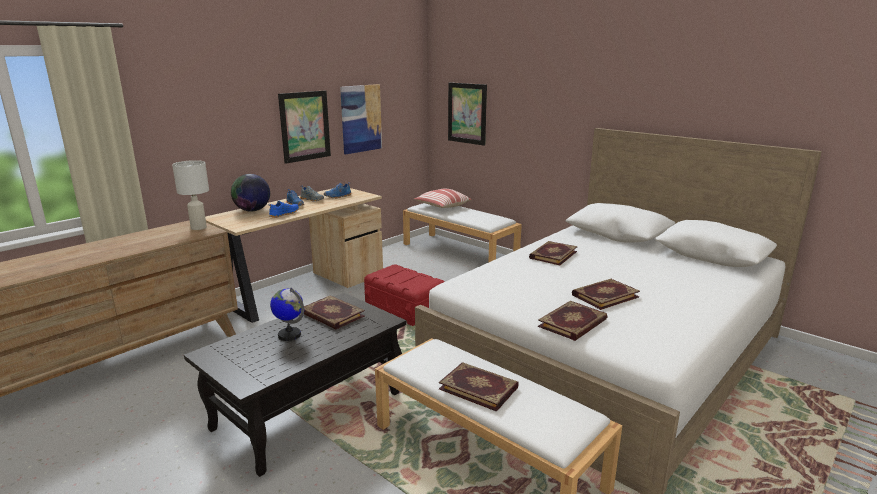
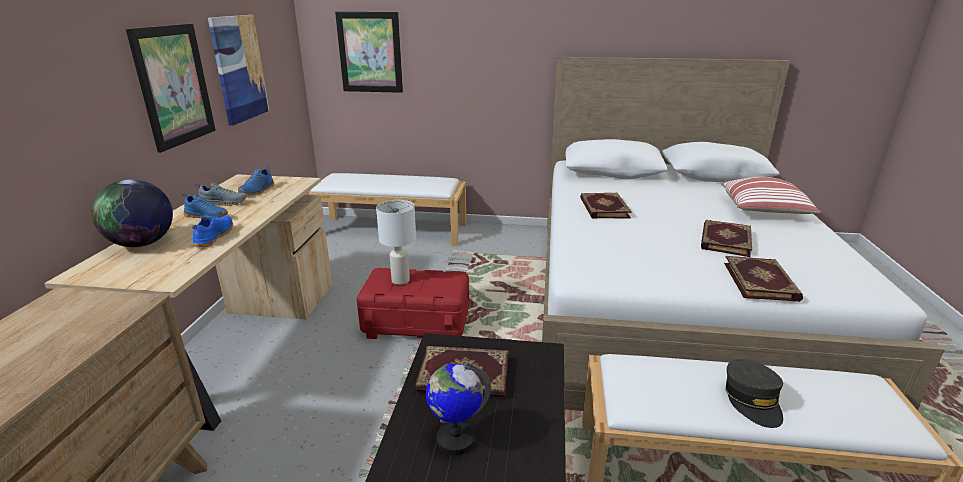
camera: 35 degrees left, 5 degrees up
white table lamp [172,160,209,230] -> white table lamp moved to [376,200,416,285]
pillow [414,189,472,208] -> pillow moved to [721,177,821,214]
book [439,362,519,412] -> grey cap [725,359,783,428]

